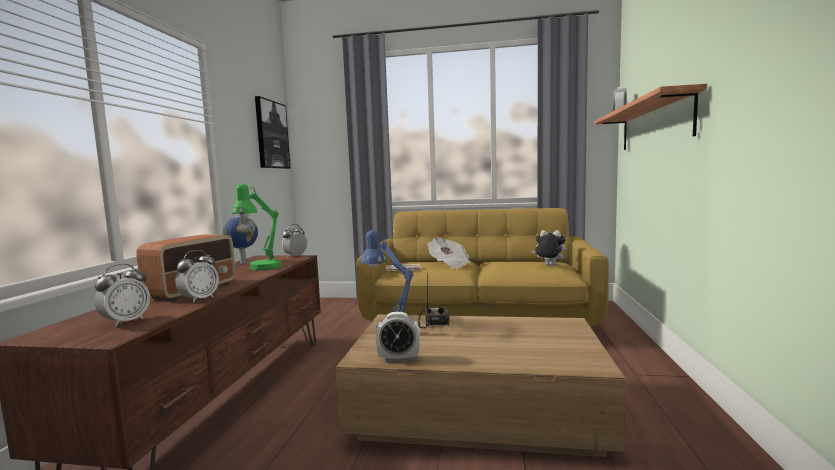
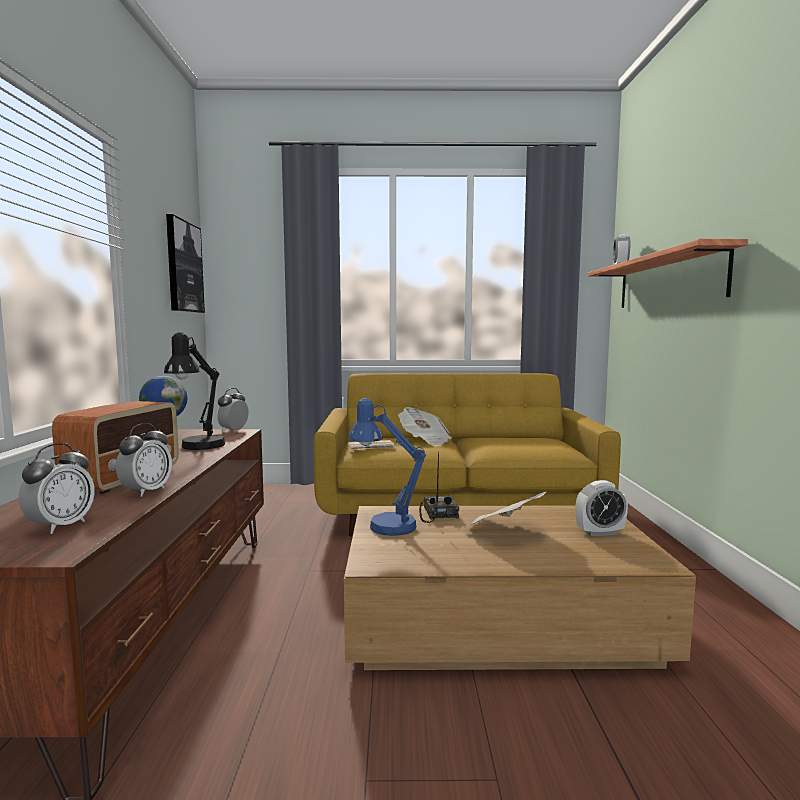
camera: 10 degrees left, 0 degrees up
green table lamp [231,183,281,270] -> black table lamp [164,332,225,450]
alarm clock [376,312,420,362] -> alarm clock moved to [576,480,628,536]
plush toy [532,230,566,266] -> none
none -> newspaper [469,492,546,525]

